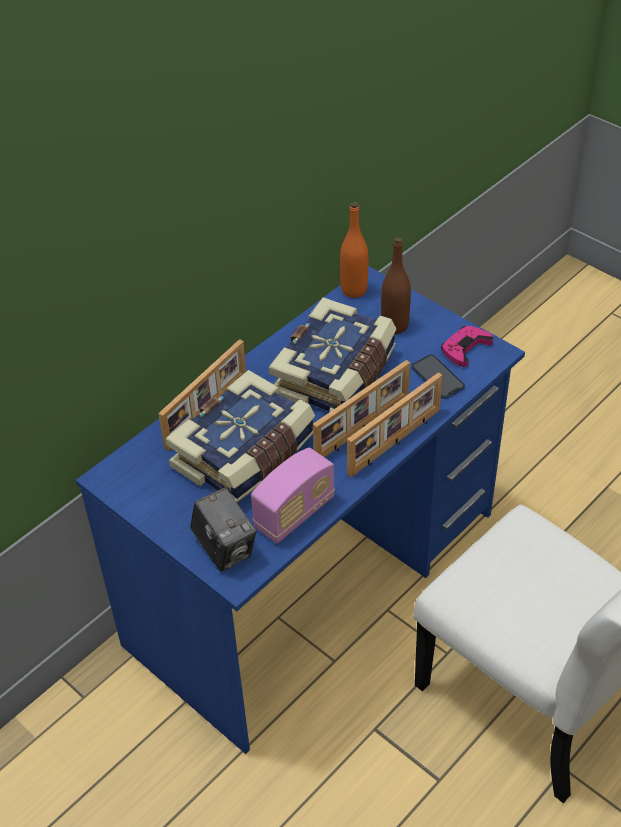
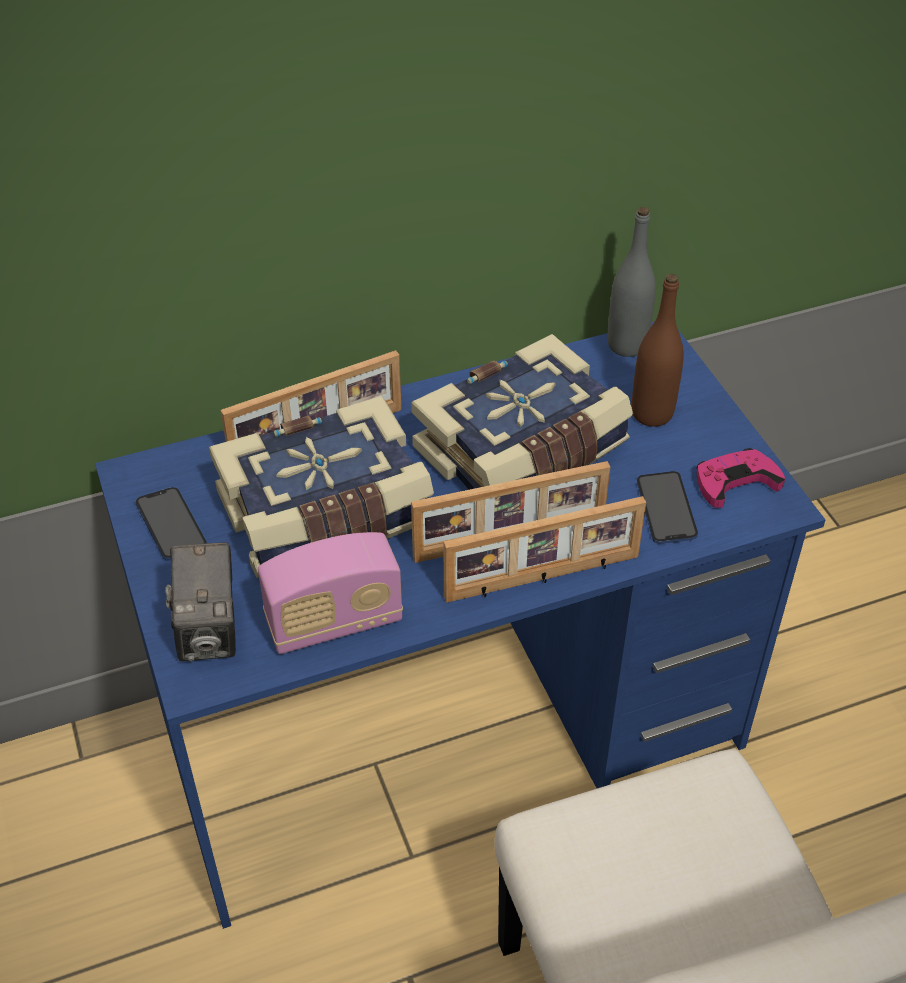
camera: 25 degrees right, 0 degrees up
orange bottle [340,202,368,298] -> grey bottle [607,207,656,357]
none -> phone [136,487,207,560]

